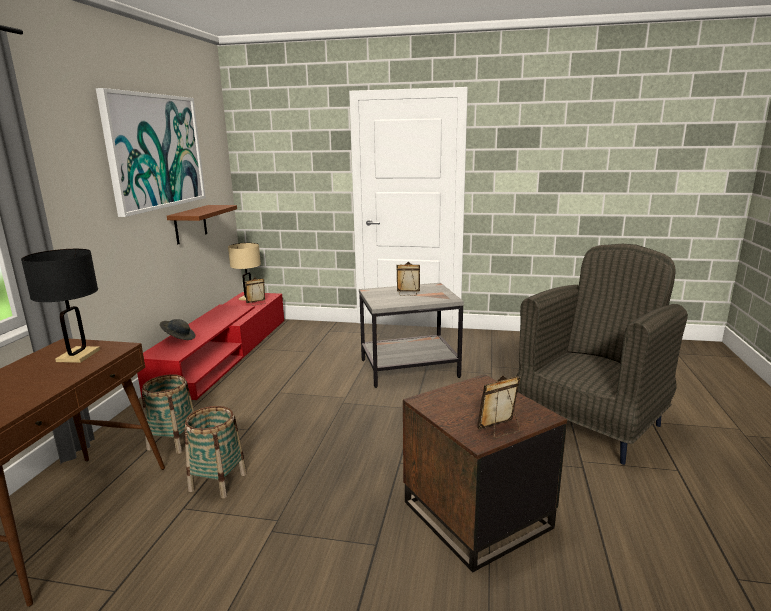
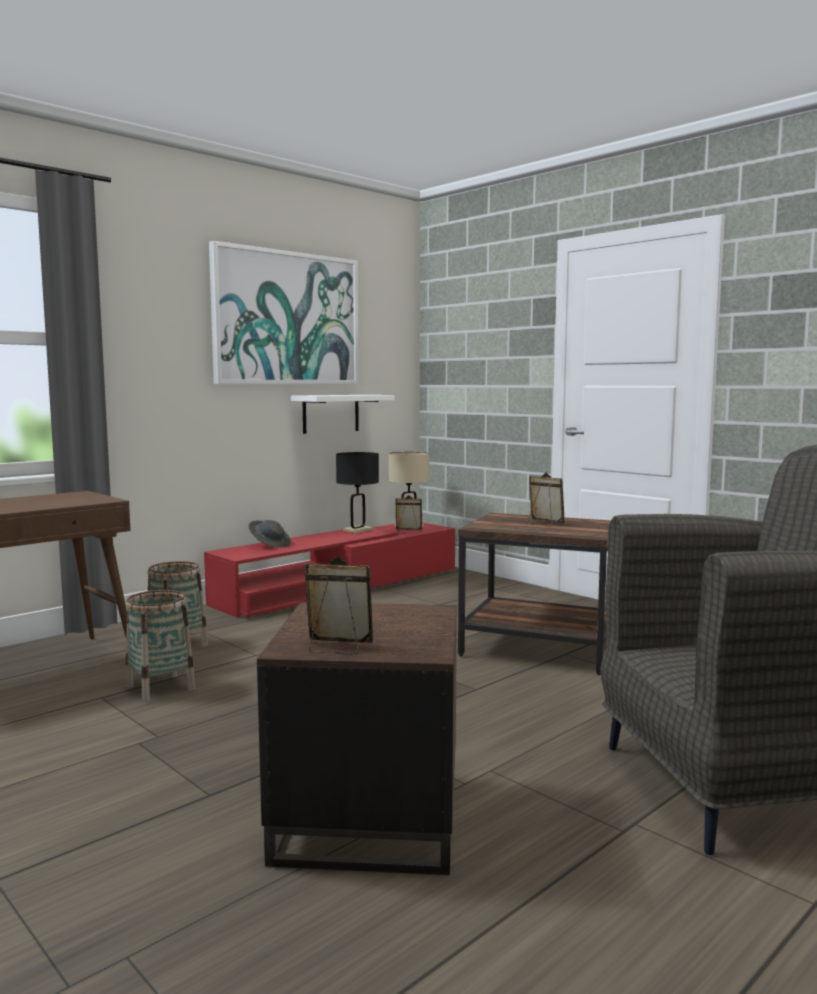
camera: 35 degrees right, 10 degrees down
black table lamp [21,249,100,363] -> black table lamp moved to [336,452,379,533]
brown shelf [167,205,237,245] -> white shelf [291,395,394,434]
grey side table [359,283,464,388] -> brown side table [458,513,611,675]

